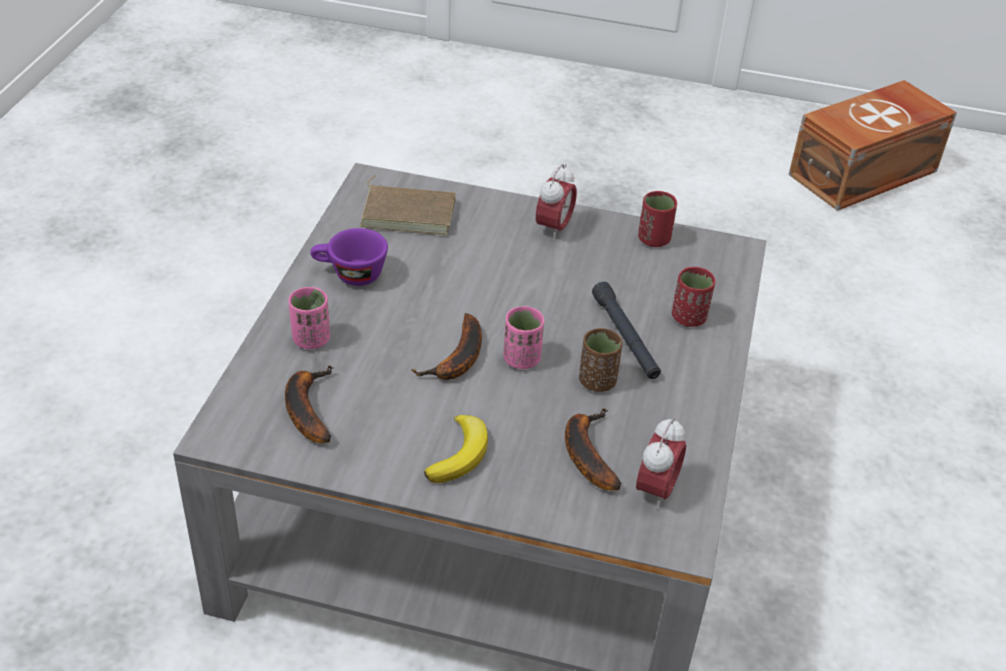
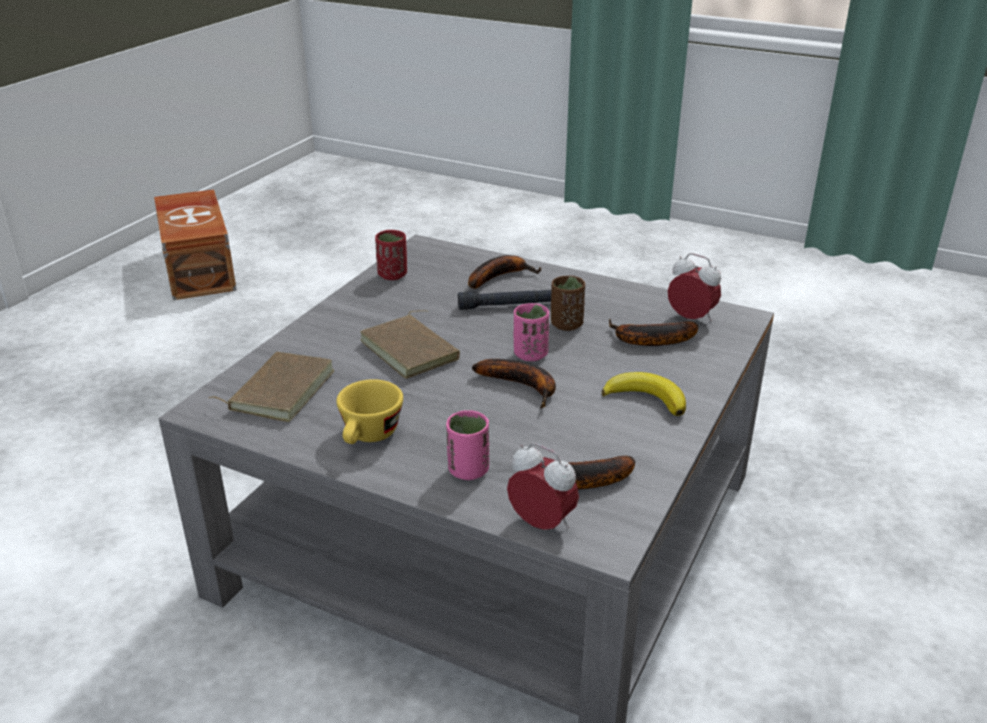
camera: 75 degrees left, 10 degrees down
purple cup [310,228,388,286] -> yellow cup [336,379,403,444]
alarm clock [536,164,577,241] -> alarm clock moved to [507,443,579,530]
red cup [672,267,716,327] -> banana [468,255,541,289]
none -> brown book [360,310,460,379]

